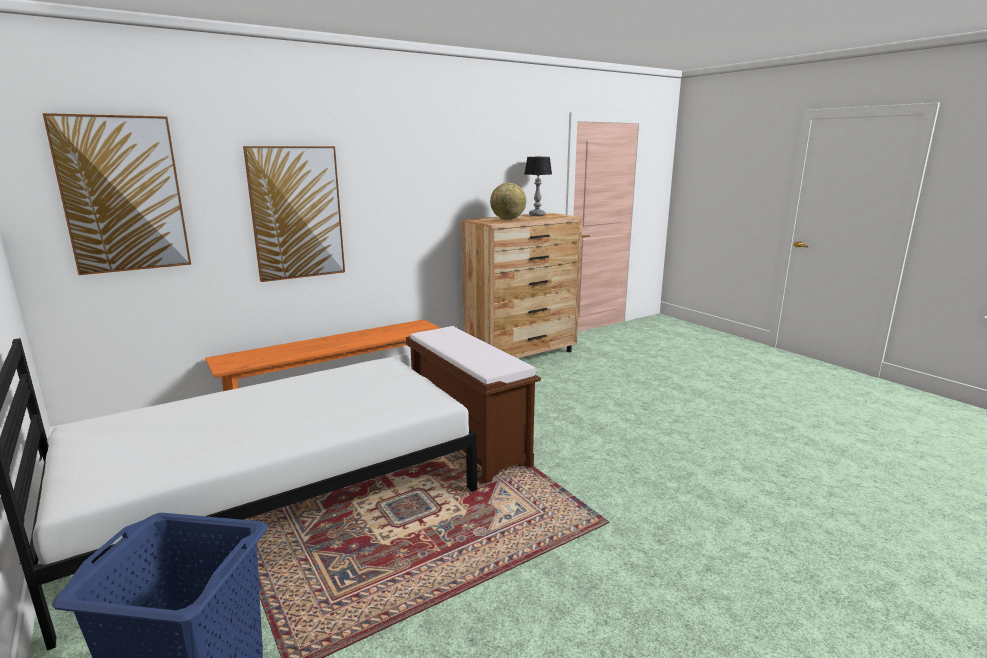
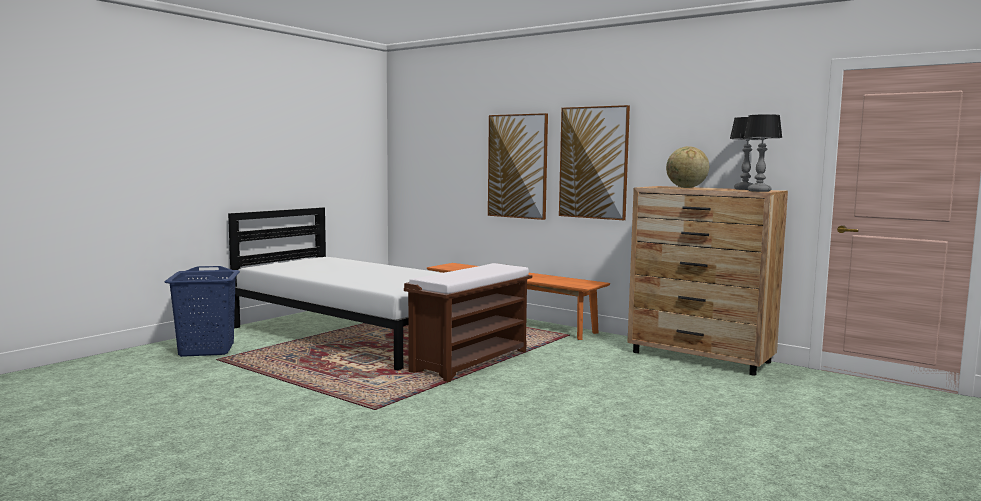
camera: 70 degrees right, 10 degrees down
picture [43,113,191,275] -> picture moved to [559,105,630,220]
none -> table lamp [743,114,782,192]

